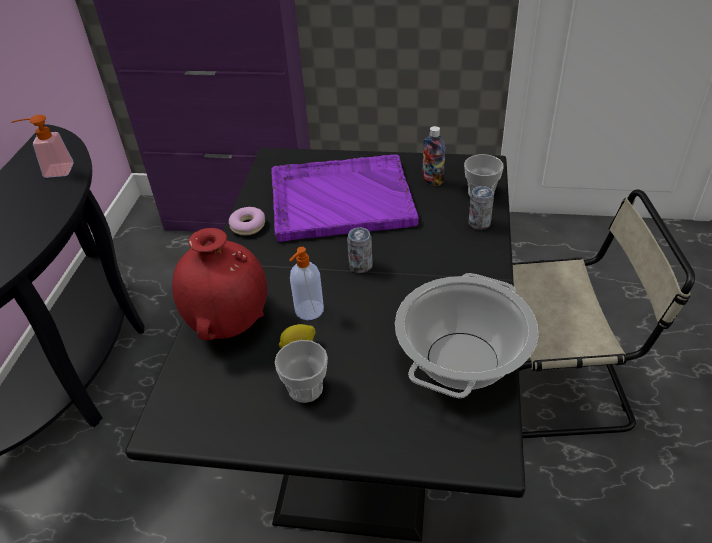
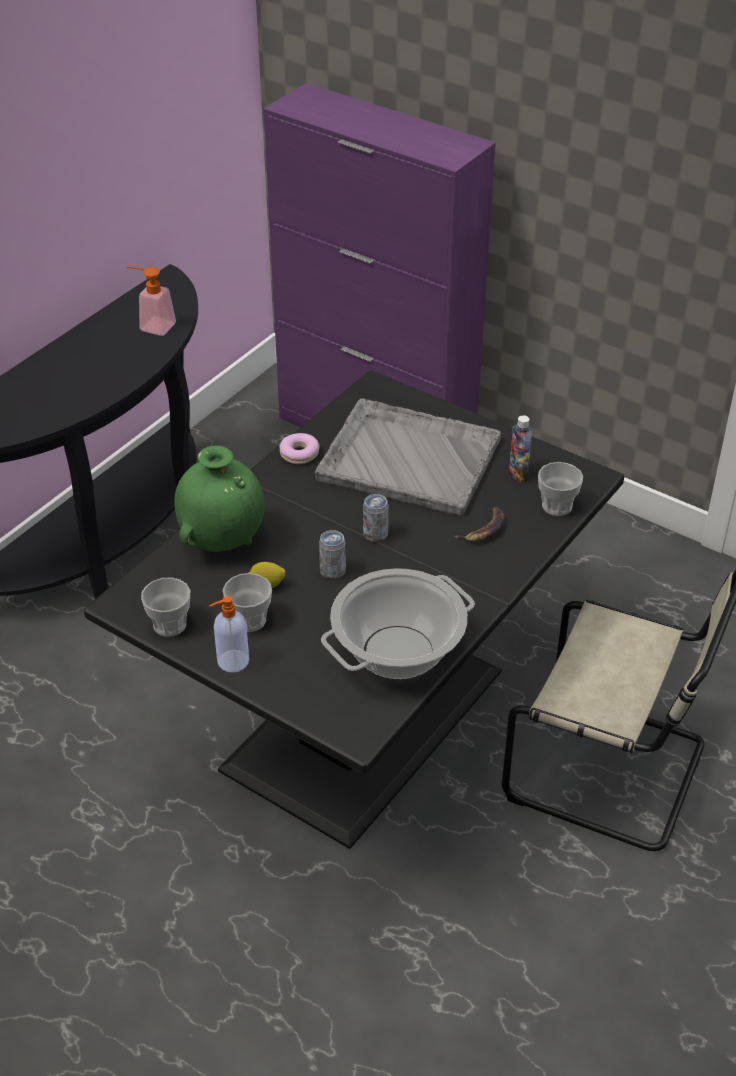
camera: 25 degrees right, 0 degrees up
red vase [172,228,267,340] -> green vase [174,445,265,552]
purple tray [271,155,419,242] -> grey tray [315,399,501,516]
soap dispenser [289,247,324,320] -> soap dispenser moved to [209,596,249,673]
can [468,186,494,230] -> can moved to [319,530,346,579]
none -> cup [141,577,190,637]
none -> banana [454,507,505,542]

